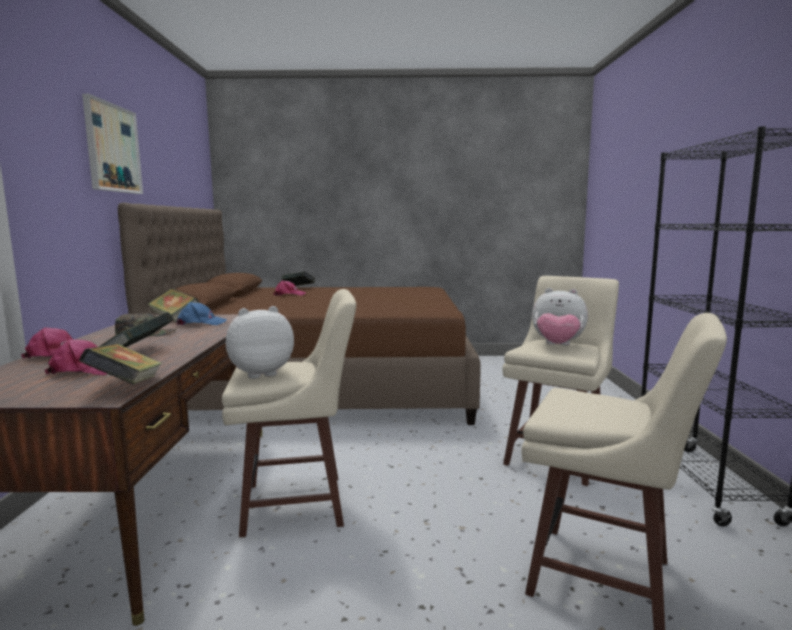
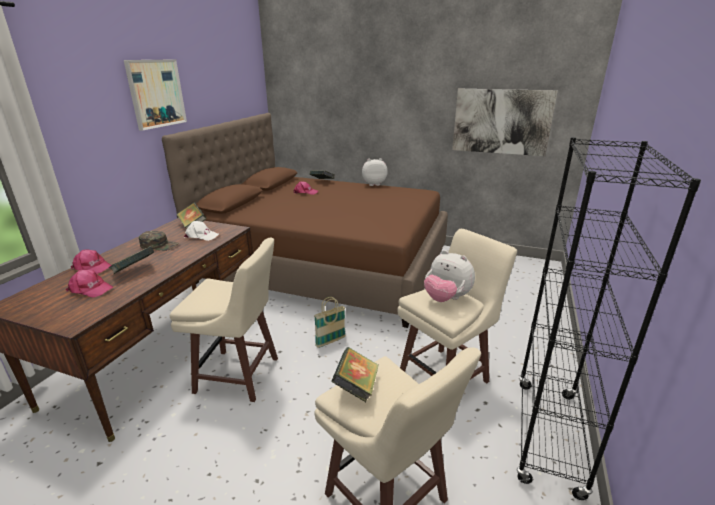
camera: 20 degrees right, 15 degrees up
book [79,344,162,384] -> book moved to [331,347,379,402]
blue cap [176,302,227,325] -> white cap [184,221,219,241]
plush toy [226,306,294,379] -> plush toy moved to [362,158,388,186]
none -> basket [314,297,346,348]
none -> picture [452,88,558,156]

